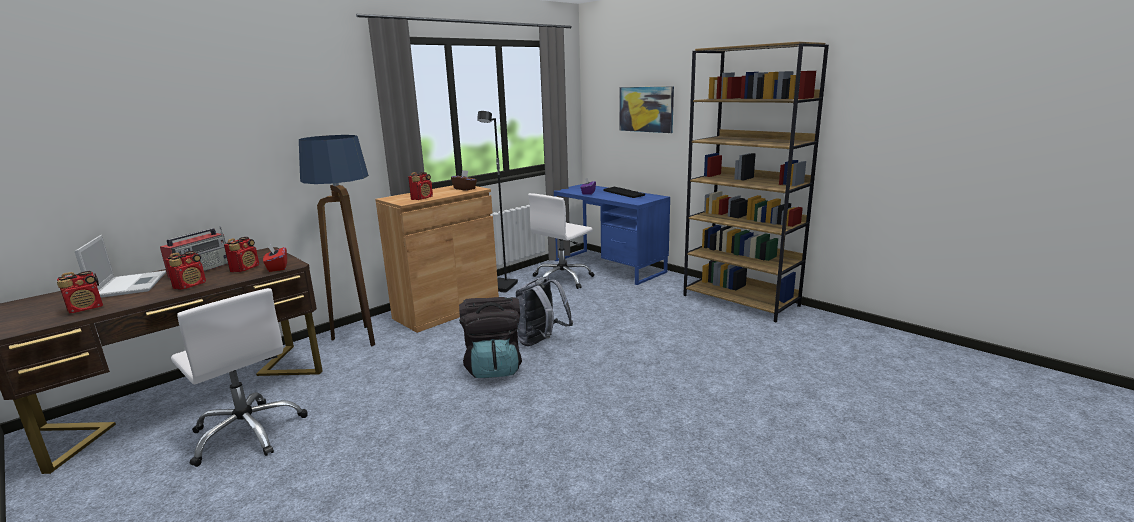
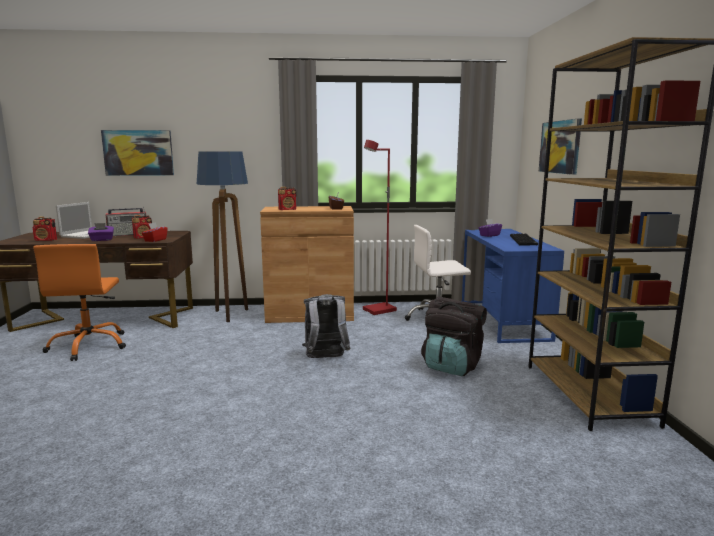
camera: 40 degrees right, 5 degrees down
radio [165,251,206,290] -> purple tissue box [88,223,114,241]
white office chair [171,288,308,467] -> orange office chair [33,244,126,361]
black backpack [459,297,522,378] -> black backpack moved to [421,297,487,376]
black floor lamp [477,111,518,293] -> red floor lamp [363,140,397,315]
none -> picture [101,130,174,176]

